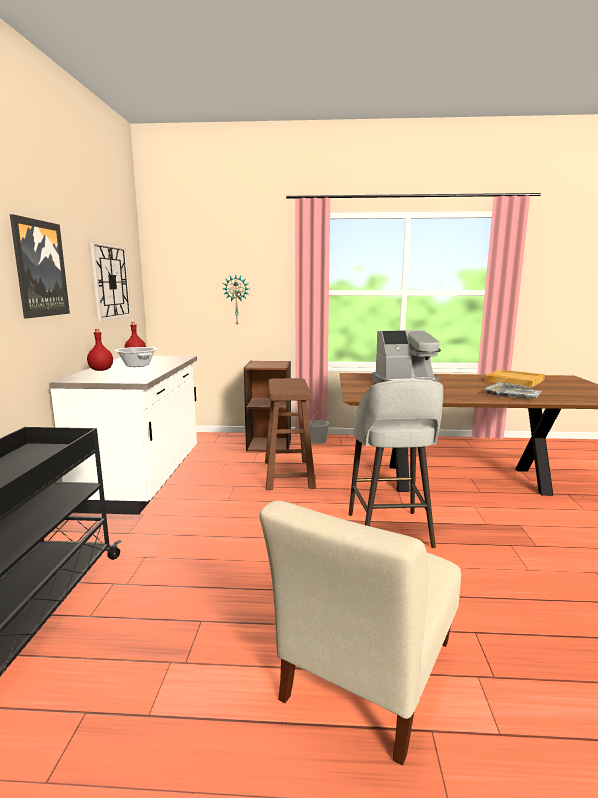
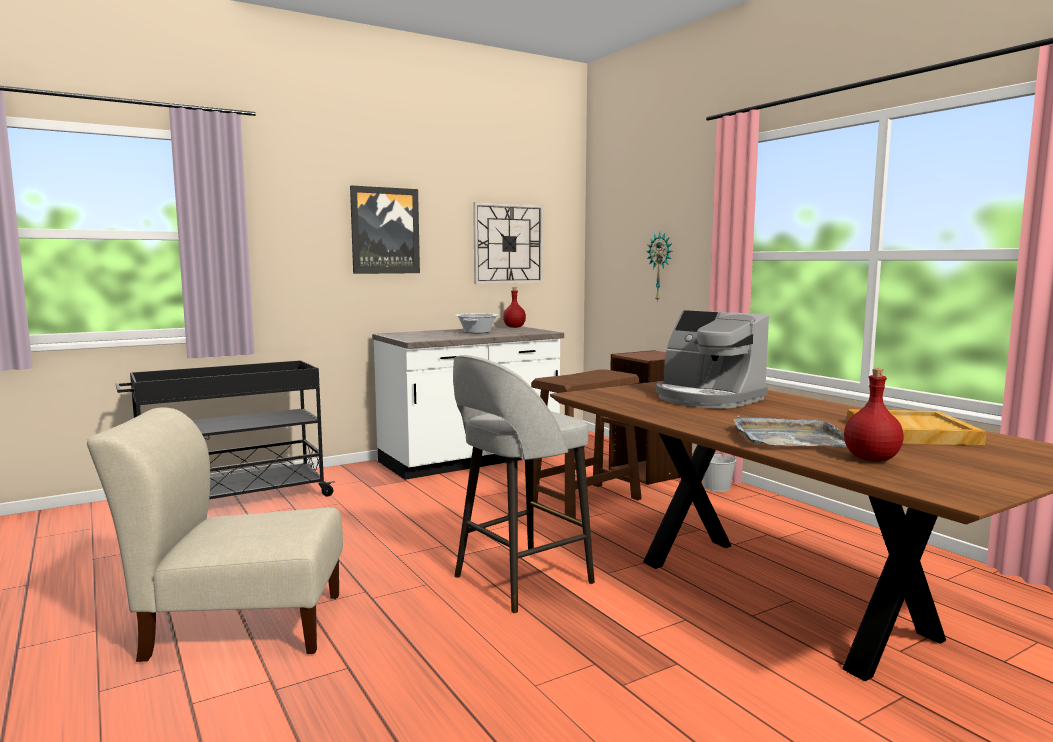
camera: 55 degrees right, 5 degrees down
red bottle [87,329,113,371] -> red bottle moved to [844,369,904,462]

